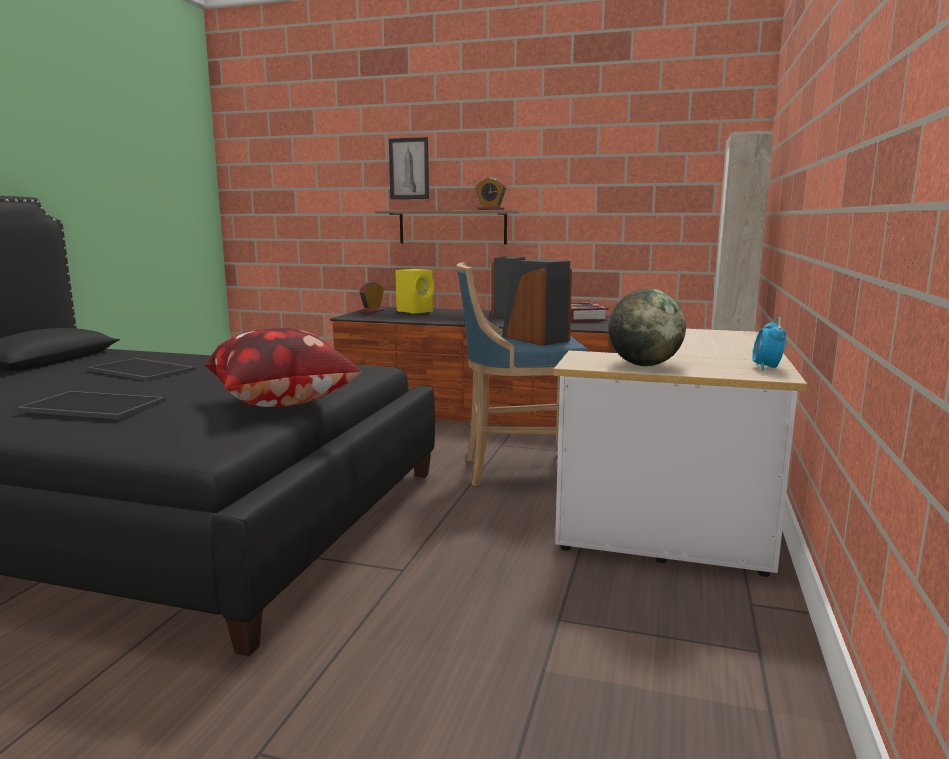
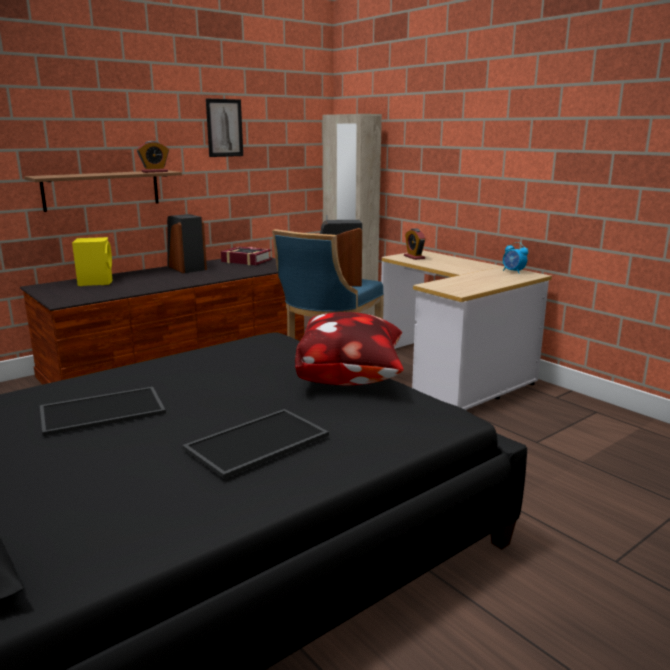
camera: 55 degrees left, 5 degrees up
alarm clock [359,282,384,313] -> alarm clock moved to [404,228,426,260]
picture [389,137,429,199] -> picture moved to [206,98,243,157]
globe [608,289,686,366] -> none

